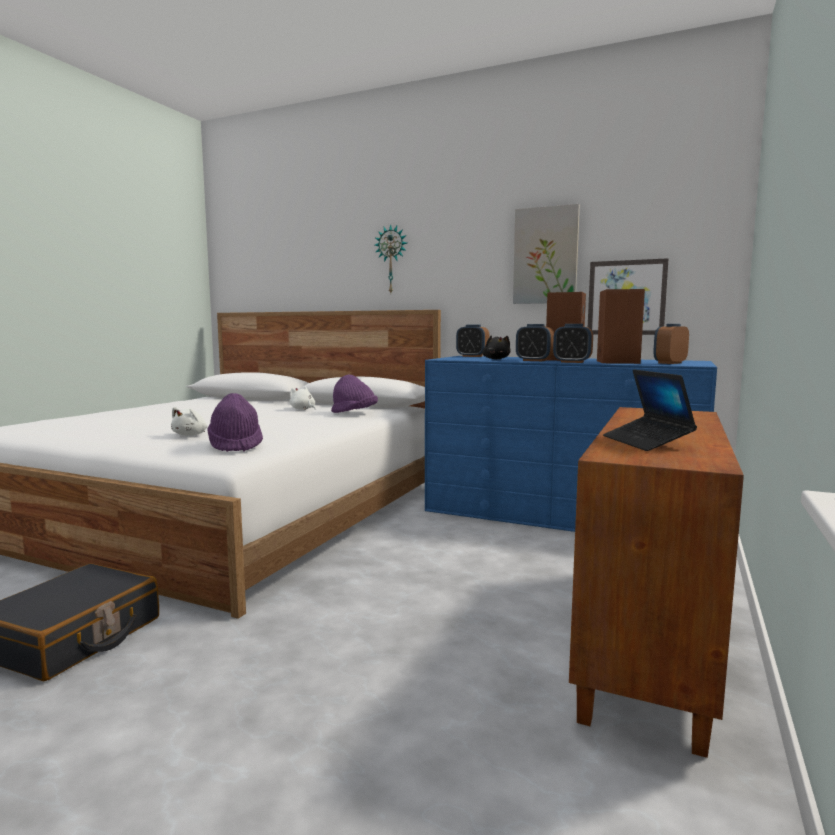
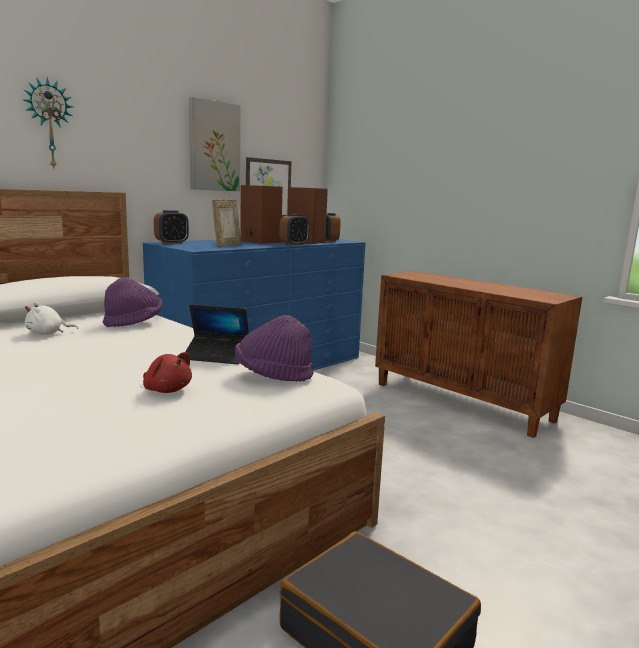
camera: 70 degrees left, 5 degrees up
white plush toy [171,407,208,436] -> red plush toy [143,352,192,393]
black plush toy [482,335,511,359] -> picture frame [212,200,241,247]
alarm clock [516,324,554,361] -> none
laptop [603,370,697,451] -> laptop moved to [185,304,249,364]

